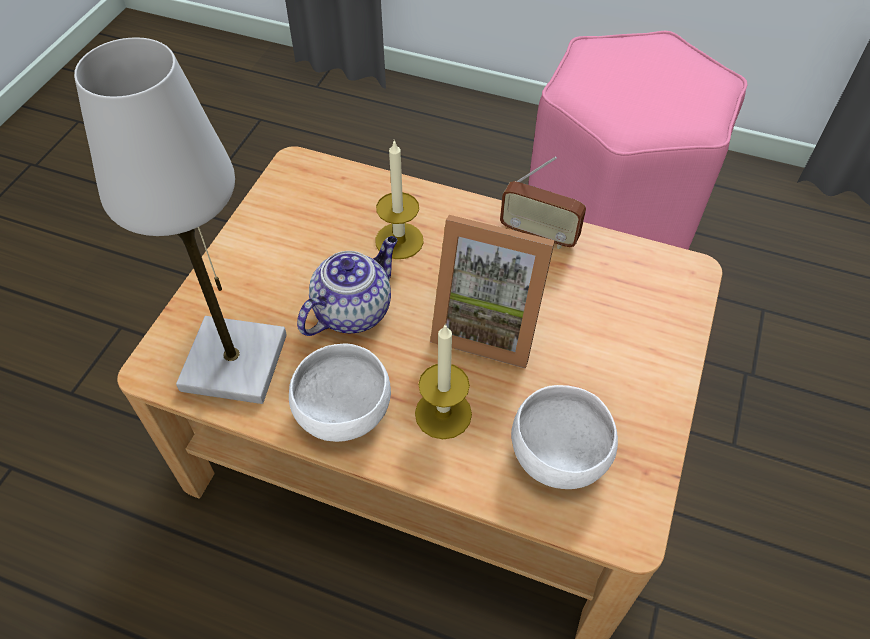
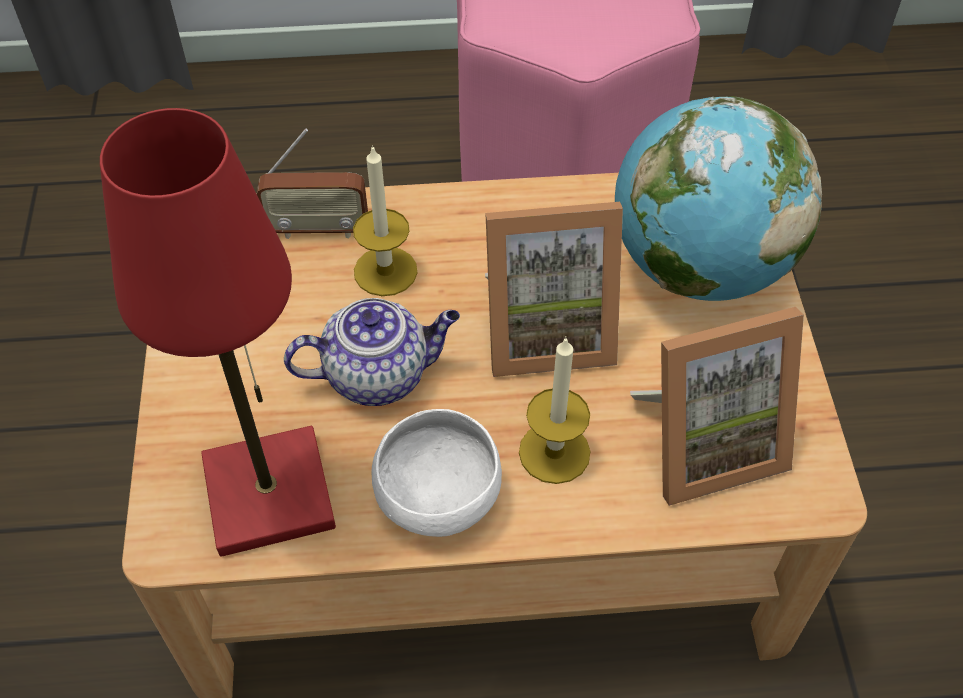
camera: 25 degrees left, 0 degrees up
white table lamp [74,37,287,404] -> red table lamp [100,108,336,557]
teapot [297,236,398,336] -> teapot turned 60 degrees clockwise [284,298,460,406]
radio [500,156,586,249] -> radio moved to [257,129,368,239]
white bowl [511,385,618,489] -> picture frame [630,307,804,506]
none -> globe [615,96,822,301]

